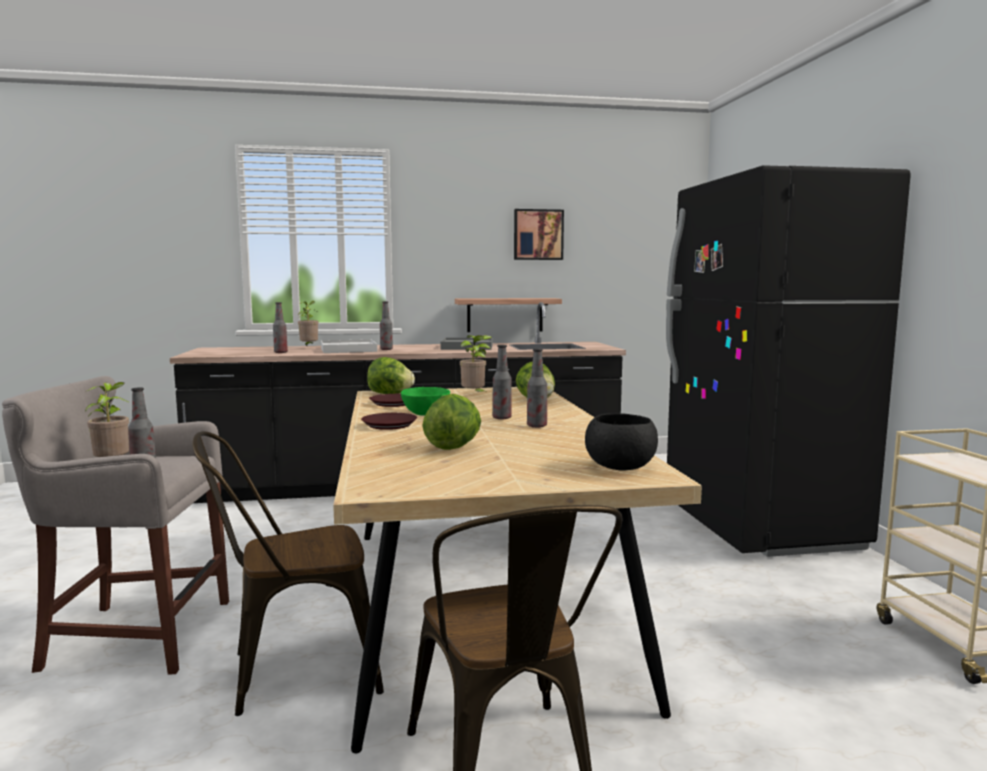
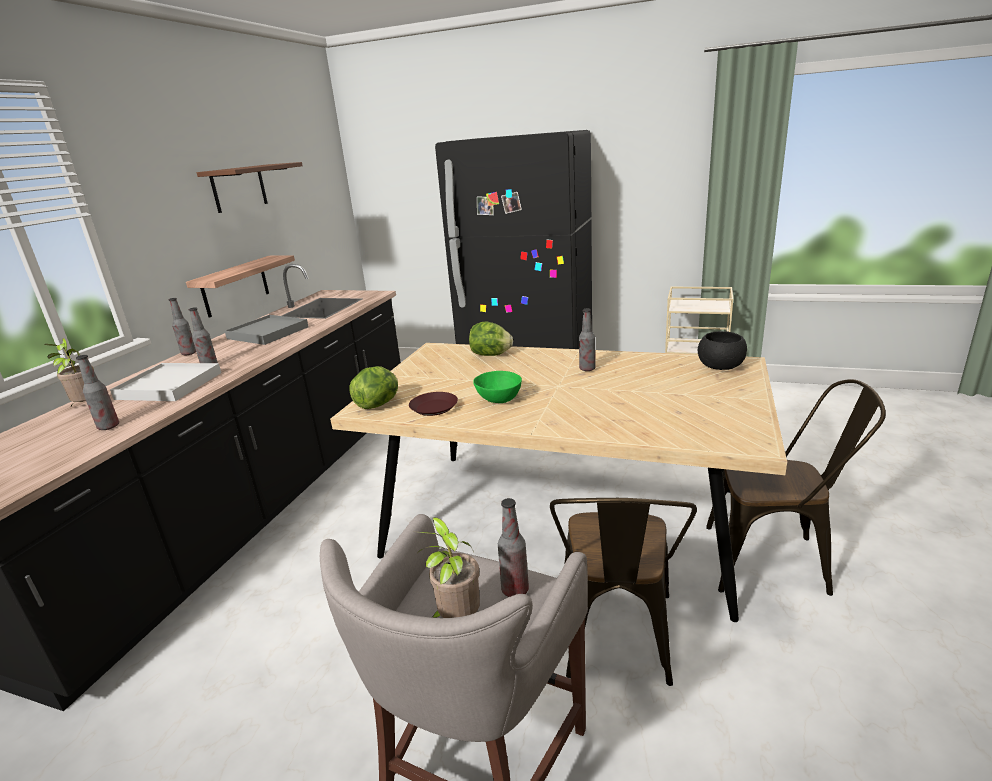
camera: 60 degrees left, 15 degrees up
brown plate [361,413,417,430] -> none
lettuce [422,394,481,450] -> none
potted plant [460,335,492,394] -> none
bottle [492,345,512,419] -> bottle moved to [169,298,196,355]
picture [514,209,564,260] -> brown shelf [196,162,303,213]

